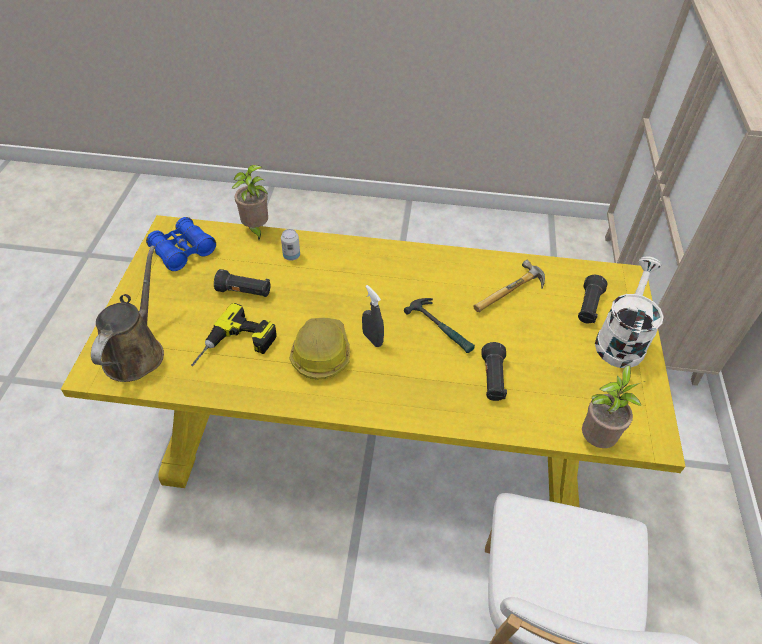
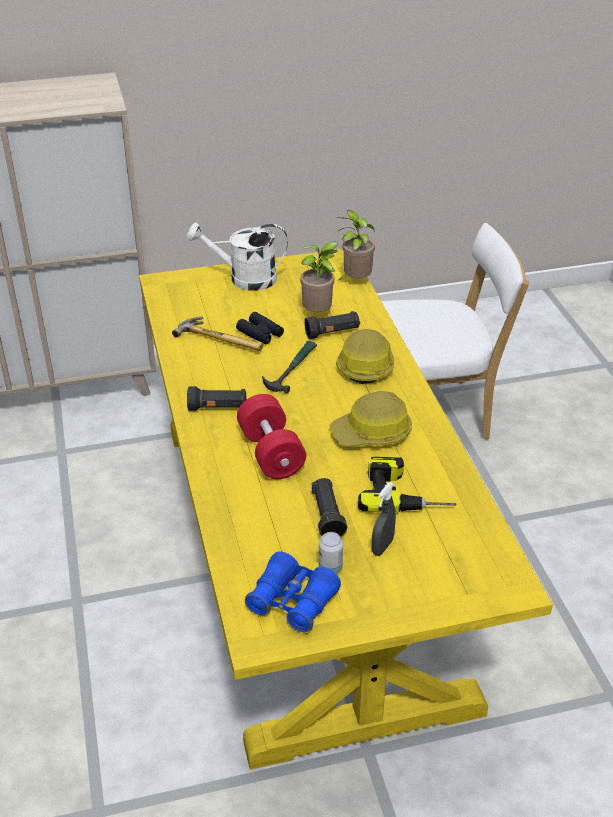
camera: 110 degrees left, 10 degrees down
brown watering can [91,246,164,382] -> none
potted plant [231,165,268,240] -> potted plant moved to [300,242,339,312]
can [281,229,300,261] -> can moved to [319,532,343,573]
grey spray bottle [362,285,384,347] -> grey spray bottle moved to [372,482,396,556]
black flashlight [578,275,607,323] -> black flashlight moved to [187,386,246,411]
none -> black binoculars [236,312,284,344]
none -> red dumbbell [237,394,306,479]
none -> hard hat [336,329,394,384]

